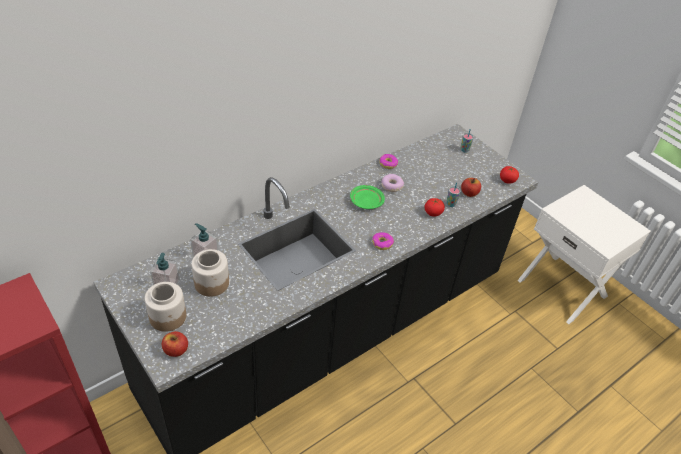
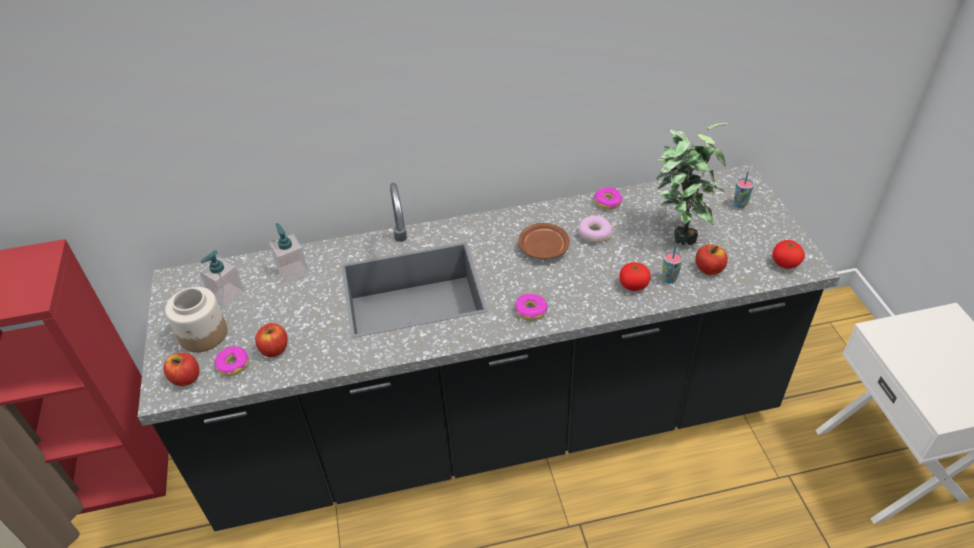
camera: 30 degrees right, 0 degrees up
jar [191,249,229,297] -> none
green plate [350,185,385,209] -> brown plate [518,223,570,259]
none -> donut [214,346,249,376]
none -> apple [255,323,288,357]
none -> potted plant [656,123,727,245]

